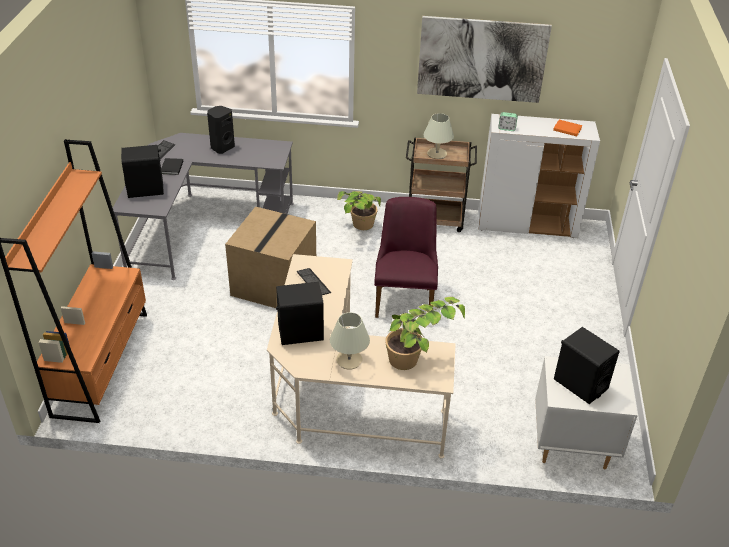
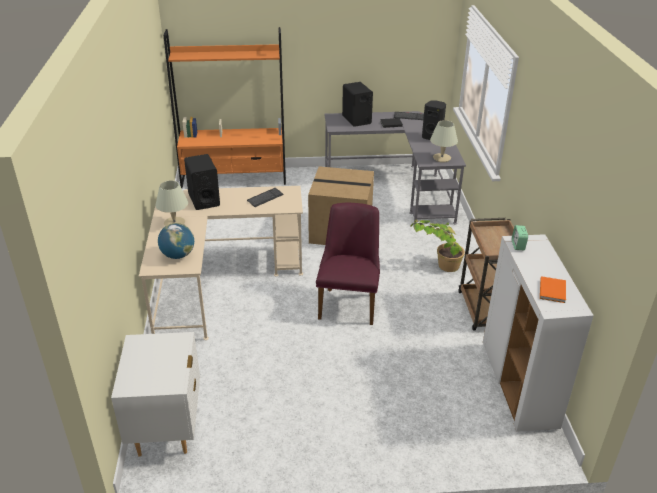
camera: 80 degrees right, 5 degrees down
purple chair [374,197,438,318] -> purple chair turned 75 degrees counterclockwise [316,203,380,325]
potted plant [385,297,465,370] -> globe [158,223,194,259]
picture [417,16,552,103] -> none
beige table lamp [424,113,454,159] -> beige table lamp moved to [430,120,458,163]
black speaker [554,327,620,404] -> none

